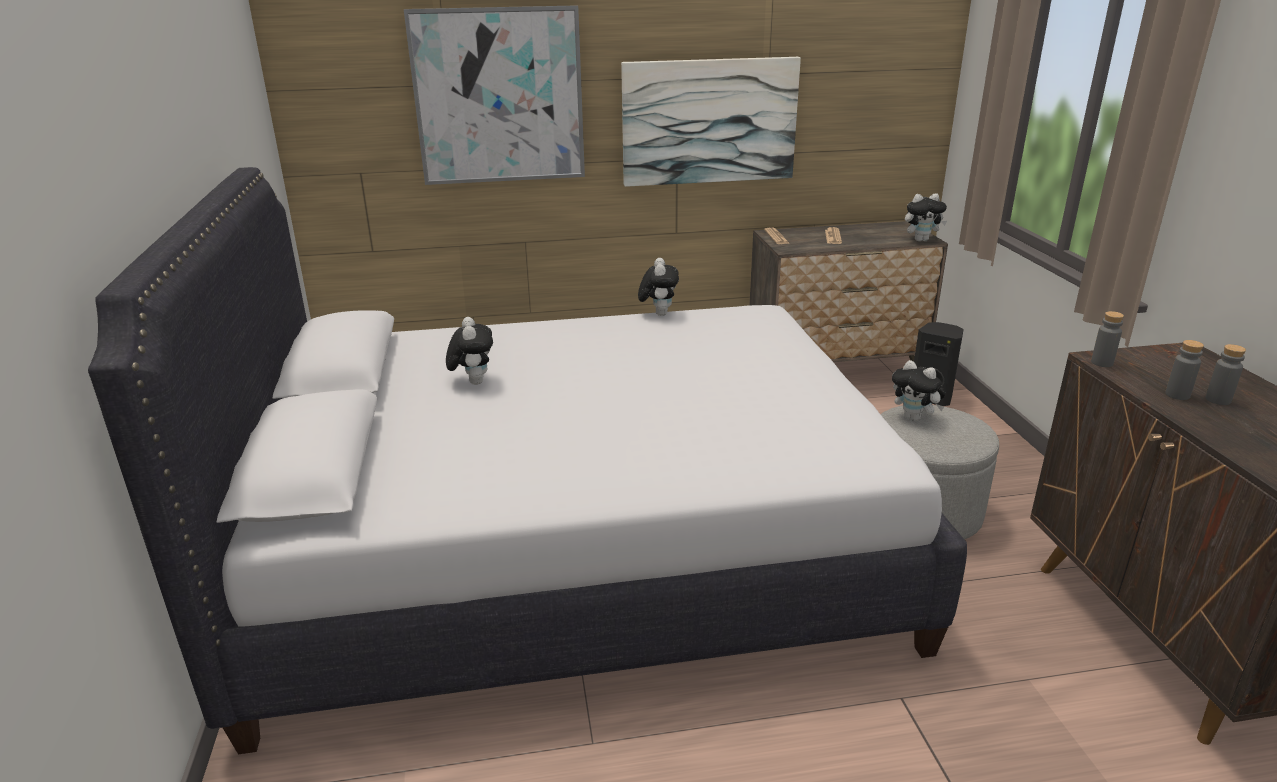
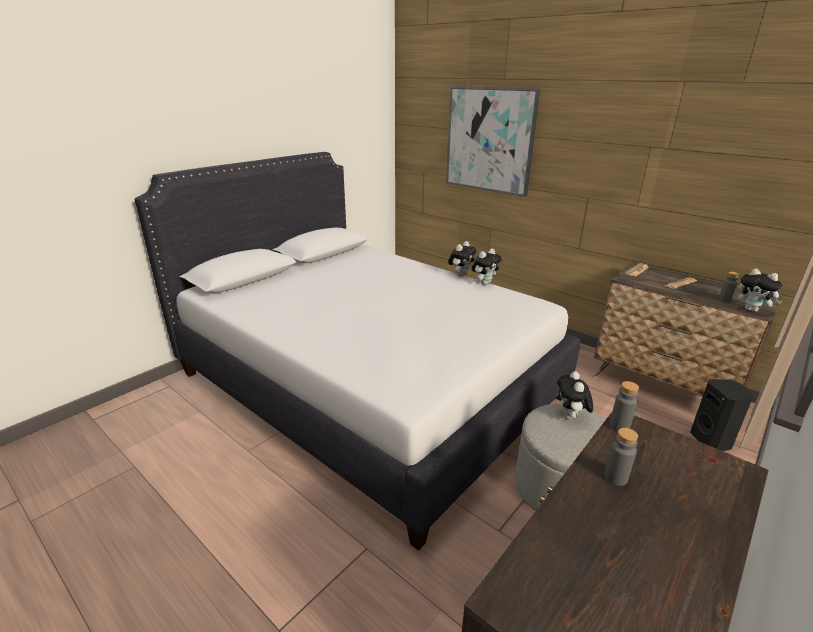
camera: 50 degrees right, 0 degrees up
plush toy [446,317,493,385] -> plush toy moved to [448,241,476,276]
picture [621,57,801,187] -> none
grey bottle [1206,344,1246,405] -> grey bottle moved to [718,272,739,302]

